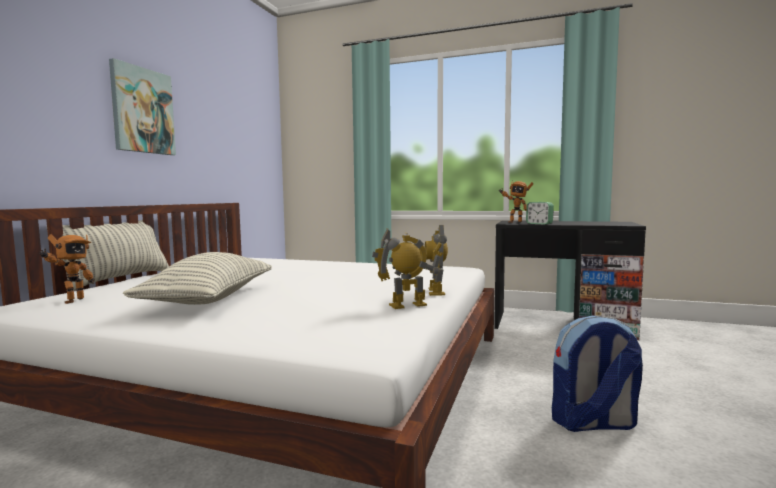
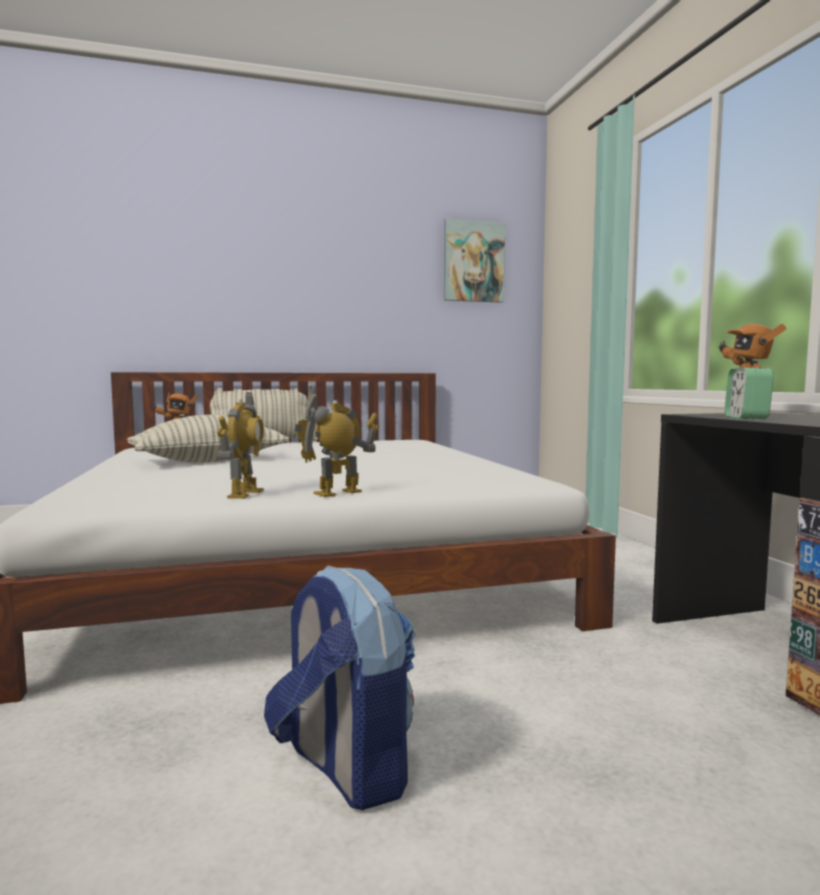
camera: 55 degrees right, 0 degrees up
picture [109,58,176,155] -> picture moved to [444,218,505,303]
toy robot [372,228,443,309] -> toy robot turned 60 degrees clockwise [217,392,264,499]

